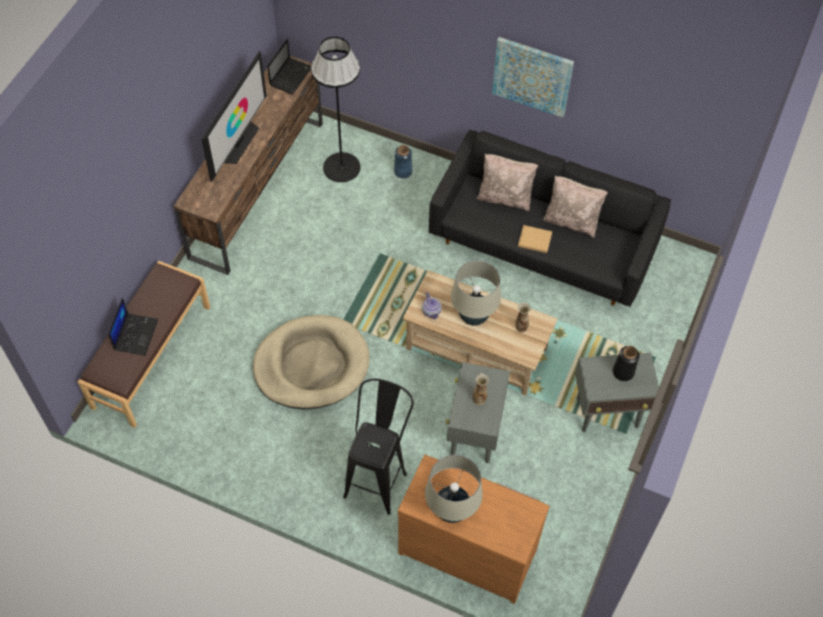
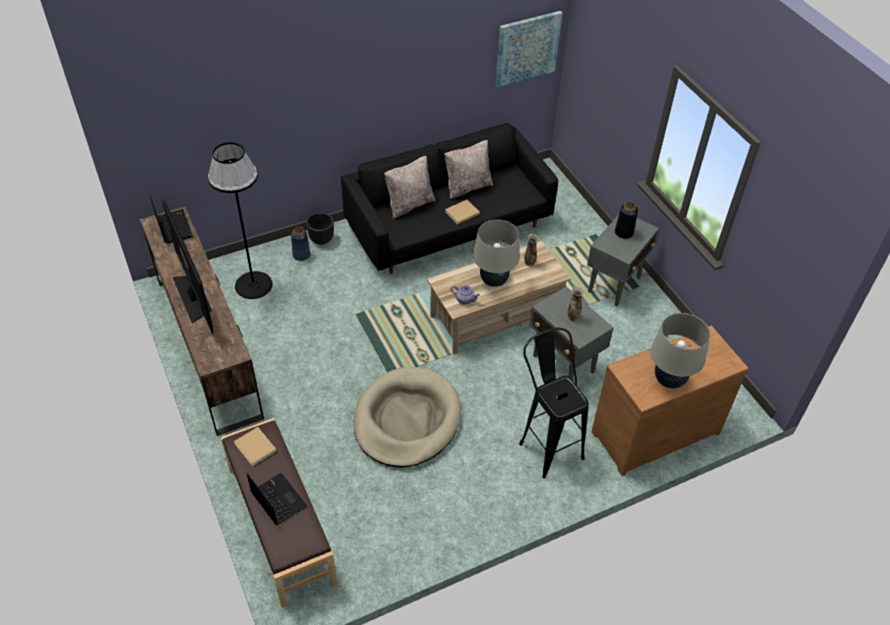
camera: 50 degrees left, 10 degrees down
picture [492,37,574,118] -> picture moved to [495,11,562,87]
none -> beige book [234,427,277,466]
none -> black planter [306,212,334,245]

